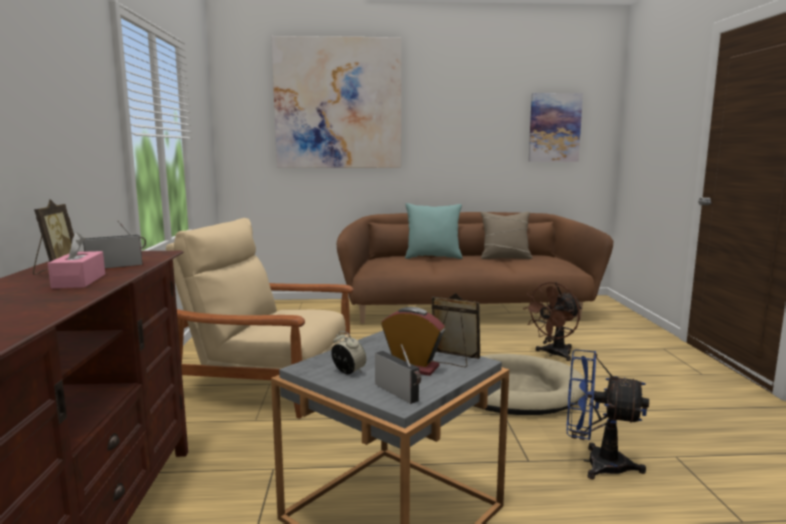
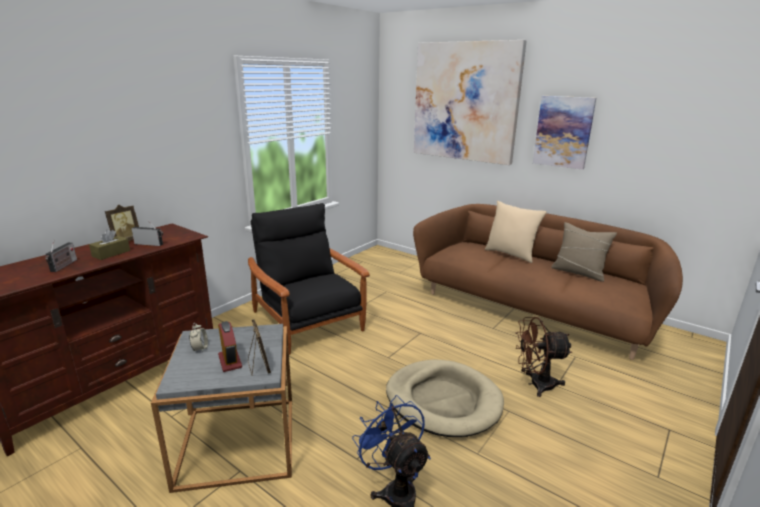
camera: 40 degrees right, 10 degrees up
pink tissue box [48,232,105,289] -> brown tissue box [89,229,130,260]
beige armchair [166,218,354,418] -> black armchair [248,203,370,355]
radio [375,344,421,404] -> radio moved to [45,240,77,272]
turquoise pillow [405,203,463,259] -> beige pillow [485,201,547,263]
picture [528,93,583,162] -> picture moved to [533,96,596,170]

